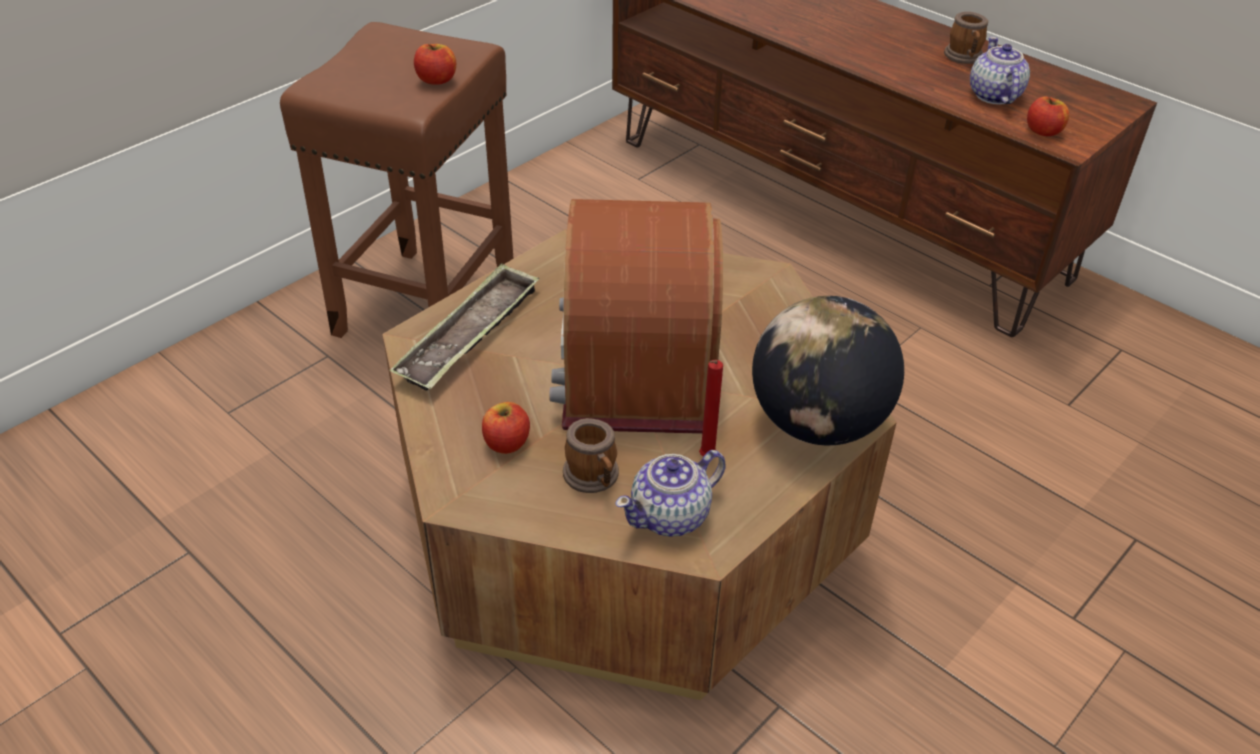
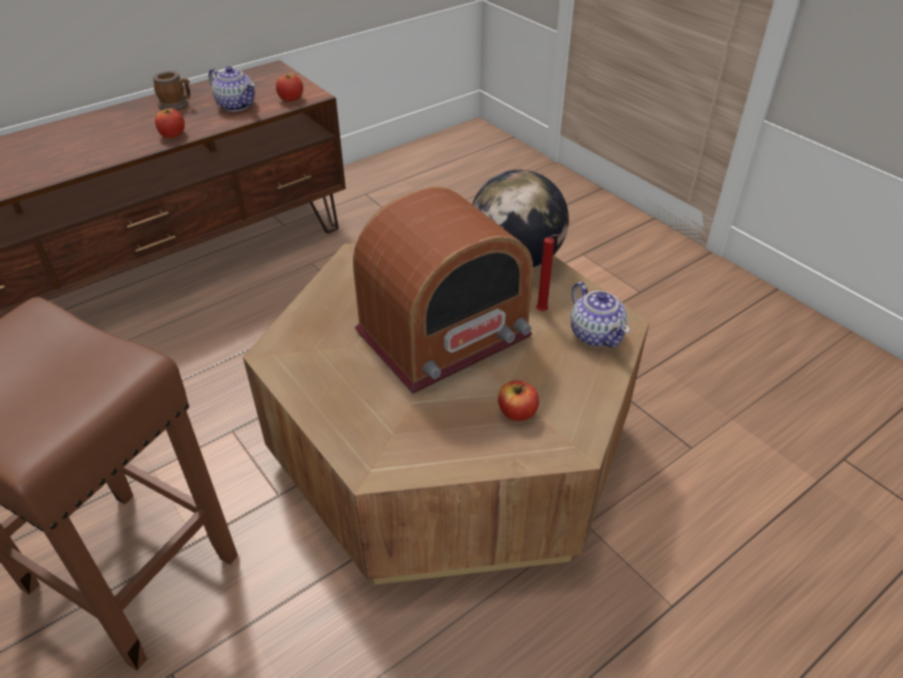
camera: 80 degrees left, 0 degrees up
tray [389,263,539,391] -> none
apple [414,44,456,85] -> apple moved to [155,108,185,138]
radio [549,199,723,434] -> radio turned 45 degrees counterclockwise [353,186,533,394]
mug [563,418,619,493] -> none
teapot [970,36,1030,104] -> teapot turned 150 degrees counterclockwise [208,66,255,111]

